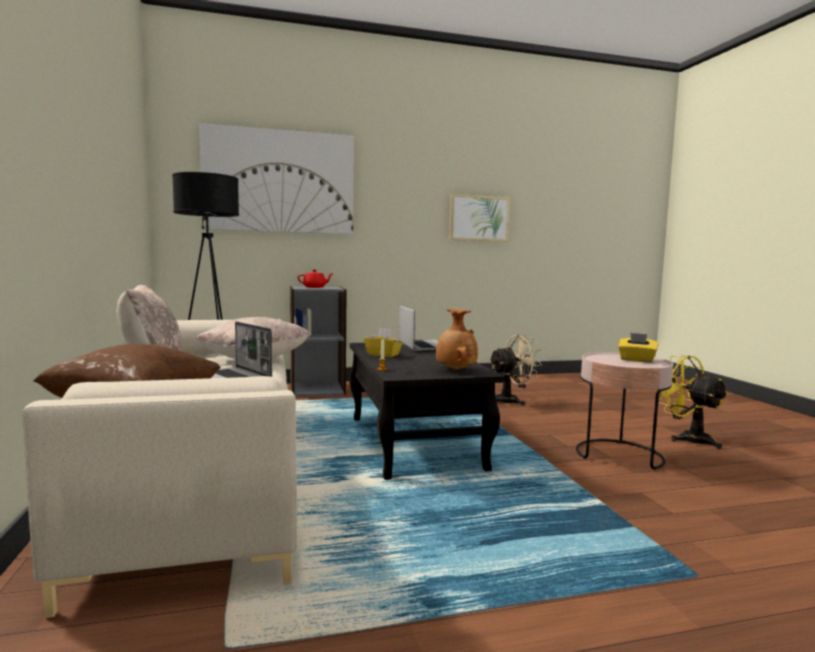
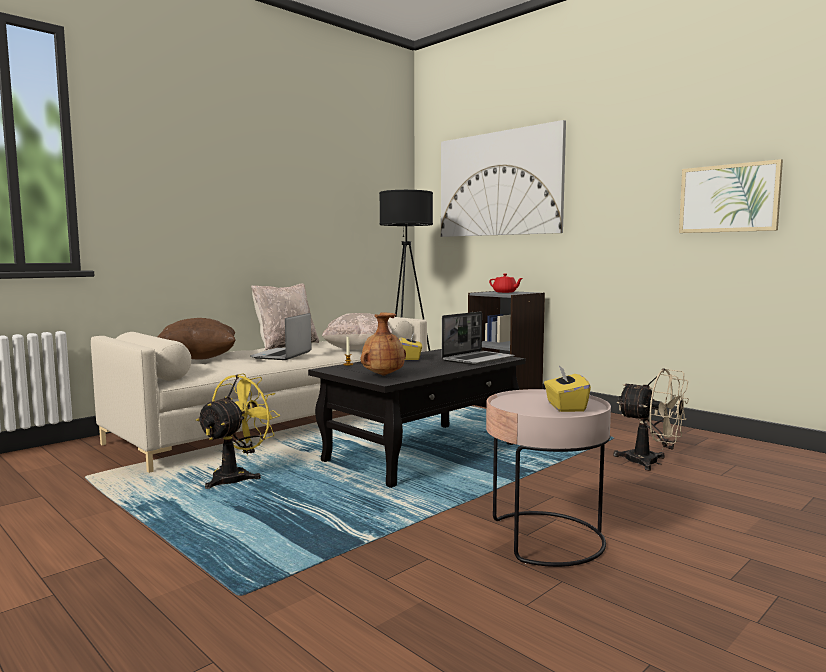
camera: 60 degrees right, 0 degrees up
yellow fan [658,355,729,449] -> yellow fan moved to [196,373,280,489]

